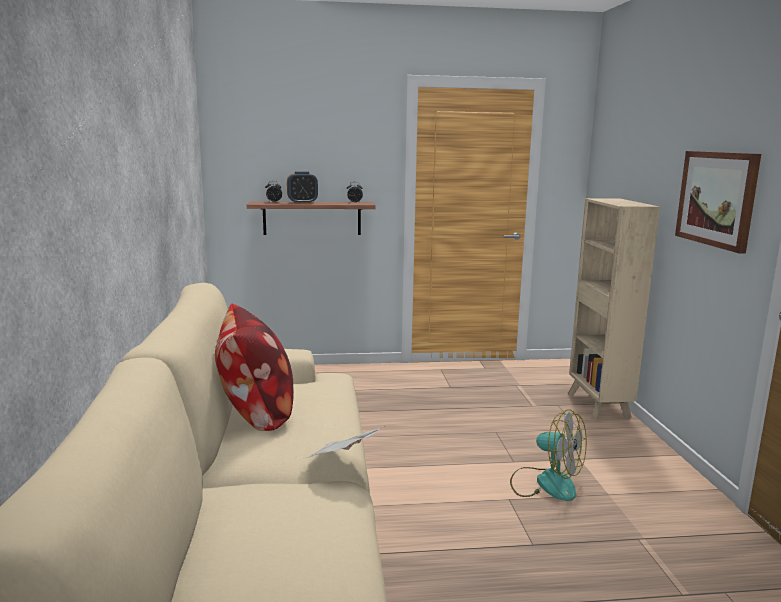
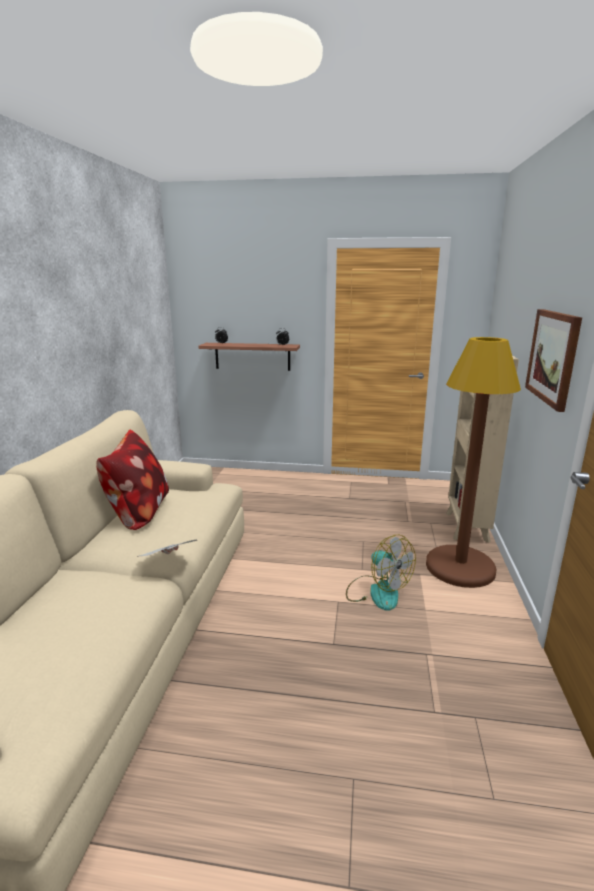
camera: 15 degrees right, 5 degrees up
alarm clock [287,171,318,204] -> none
none -> brown floor lamp [426,337,521,588]

